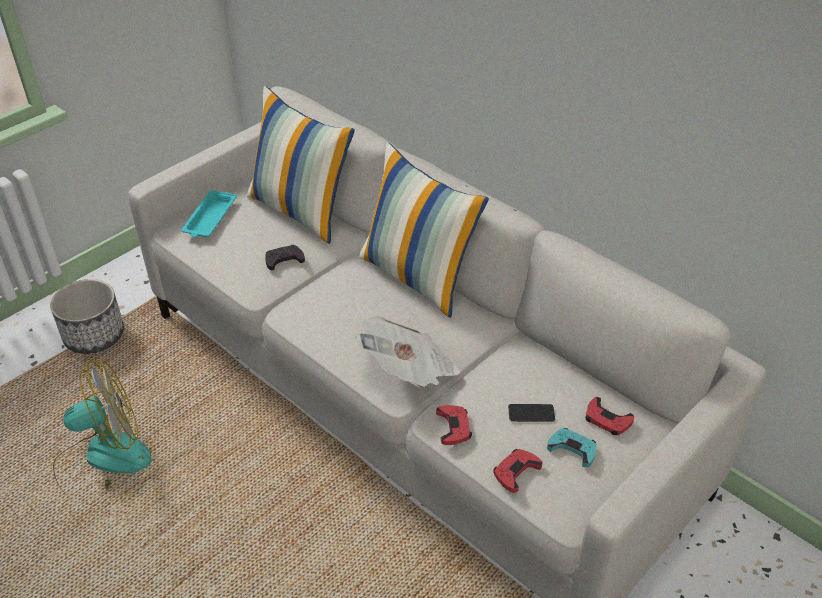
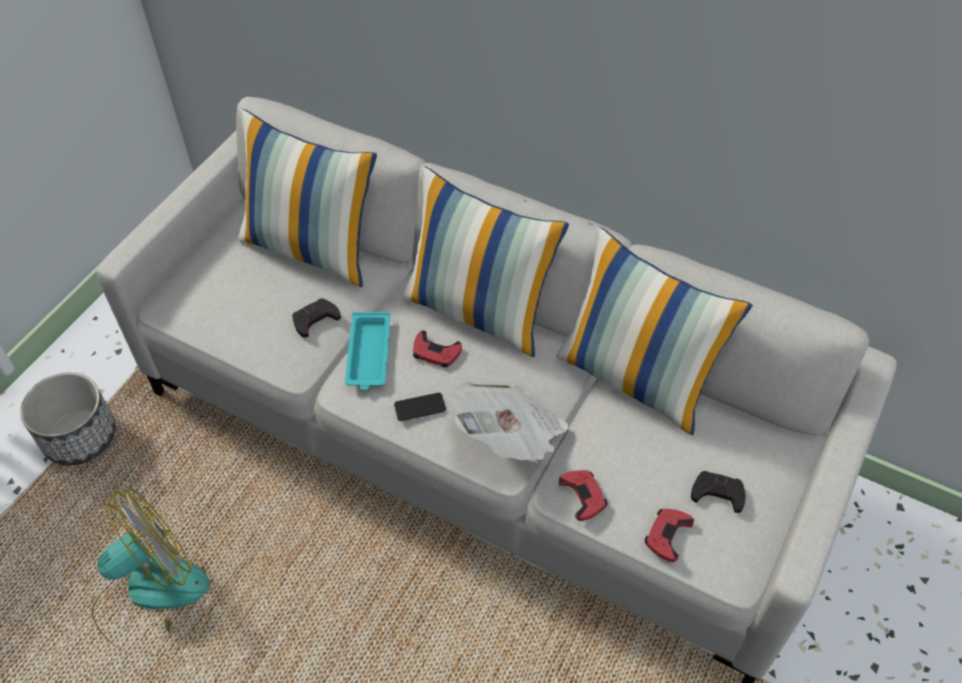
camera: 15 degrees left, 10 degrees up
turquoise tray [181,190,237,237] -> turquoise tray moved to [345,312,391,390]
phone [508,404,555,422] -> phone moved to [394,393,446,421]
turquoise game controller [547,428,596,468] -> black game controller [691,471,746,513]
red game controller [585,397,634,435] -> red game controller moved to [413,330,462,368]
none -> pillow [557,227,753,435]

